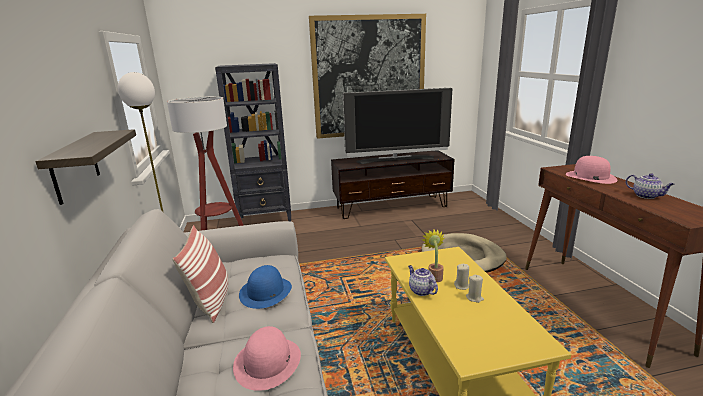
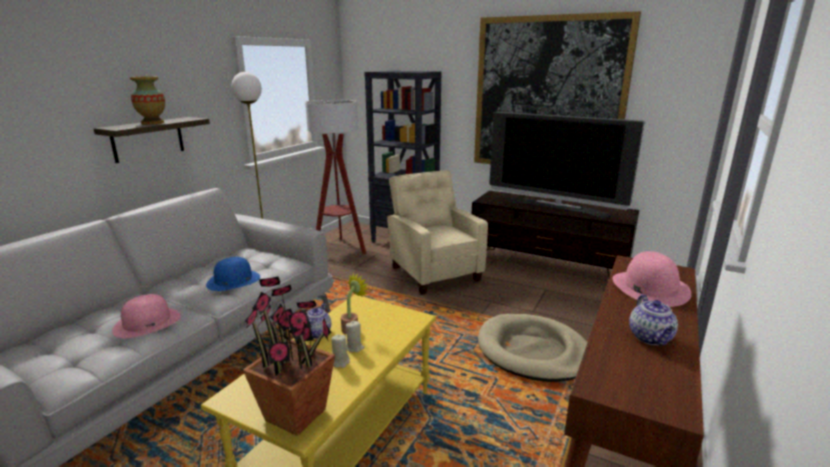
camera: 40 degrees right, 0 degrees up
pillow [172,225,228,323] -> none
none -> vase [130,76,165,125]
none -> potted plant [243,276,335,436]
none -> beige armchair [387,170,488,294]

